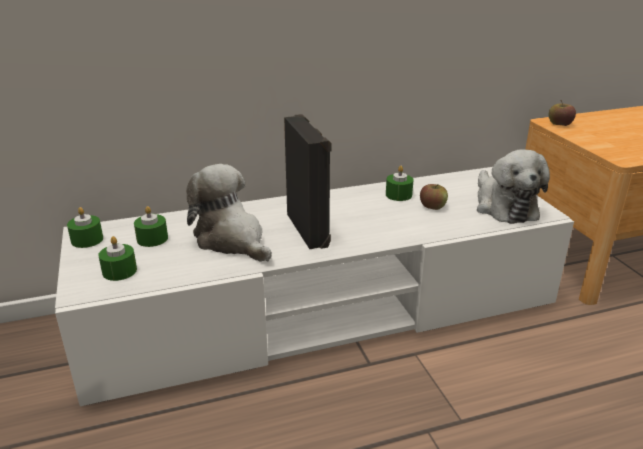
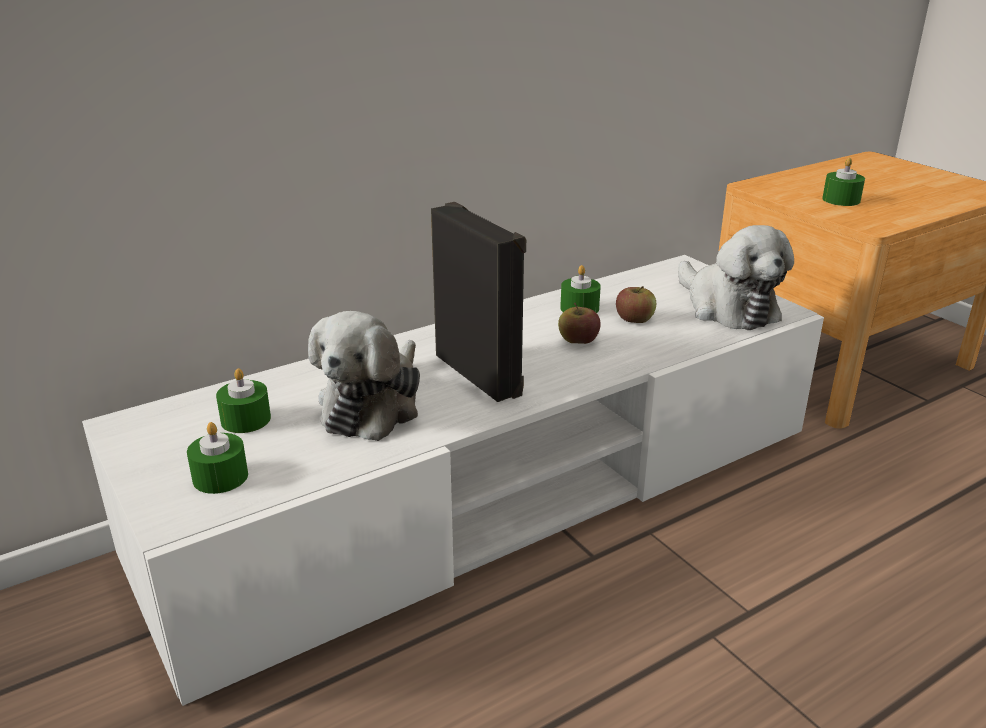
camera: 15 degrees left, 0 degrees up
green candle [67,207,103,248] -> green candle moved to [822,157,865,206]
plush toy [186,164,272,262] -> plush toy turned 105 degrees counterclockwise [308,311,420,441]
apple [549,100,576,126] -> apple moved to [558,303,601,344]

